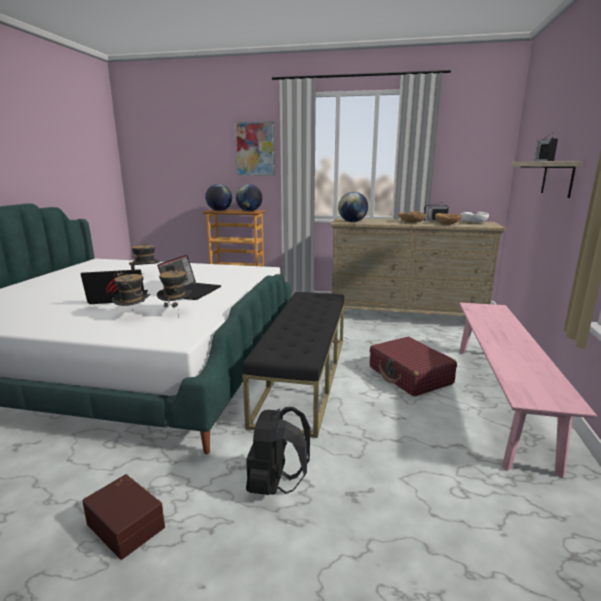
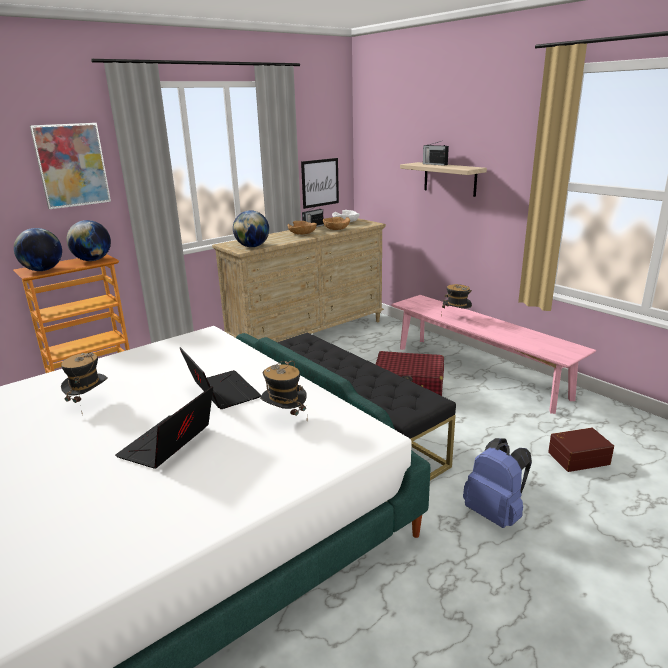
camera: 50 degrees left, 5 degrees up
brown storage box [82,474,165,560] -> brown storage box moved to [548,428,614,472]
hat [112,272,150,310] -> hat moved to [442,284,472,309]
black backpack [246,407,310,495] -> blue backpack [463,438,532,528]
none -> picture [301,158,339,209]

